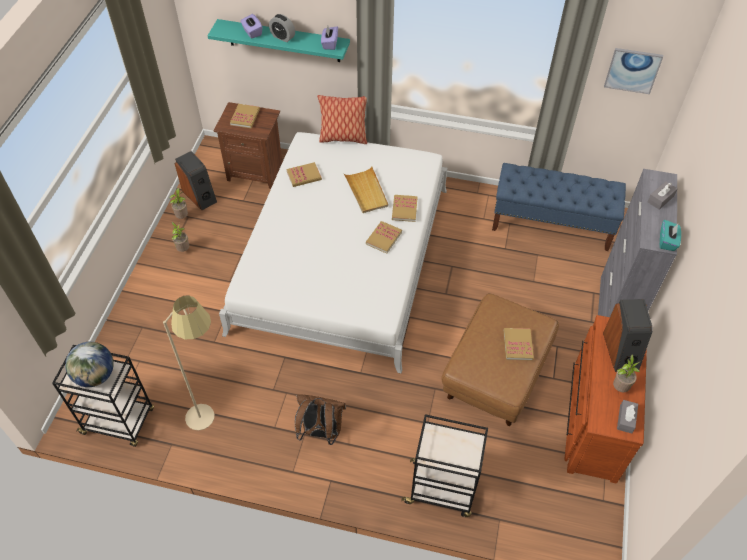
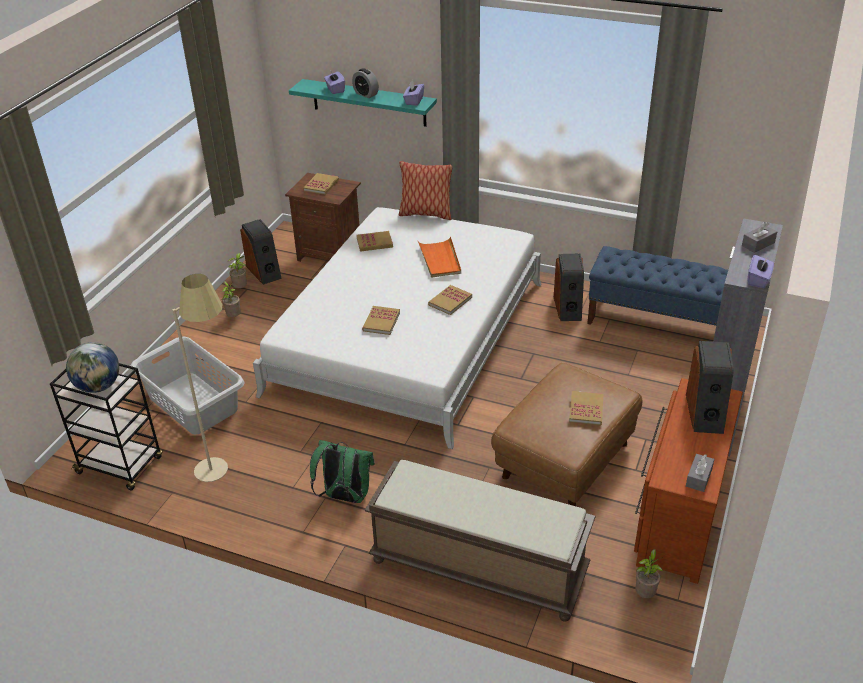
camera: 10 degrees right, 15 degrees down
brown backpack [295,394,346,445] -> green backpack [310,440,375,503]
beige tray [343,166,388,213] -> orange tray [418,237,461,278]
book [392,195,418,222] -> book moved to [362,306,400,335]
black cart [401,414,488,517] -> brown bench [364,460,596,622]
picture [604,48,663,94] -> none
potted plant [613,354,641,392] -> potted plant moved to [635,549,663,598]
turquoise tissue box [660,220,681,251] -> purple tissue box [748,255,774,288]
none -> grey laundry basket [131,337,245,434]
none -> speaker [554,254,584,321]

